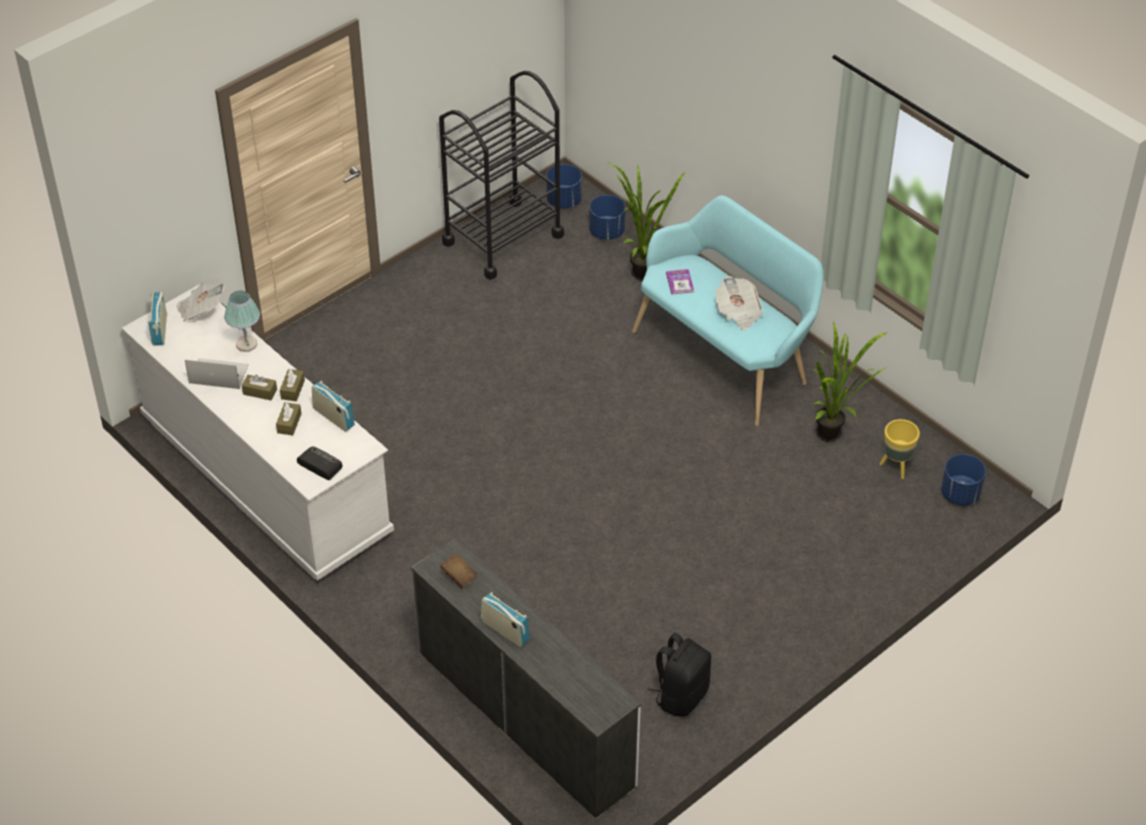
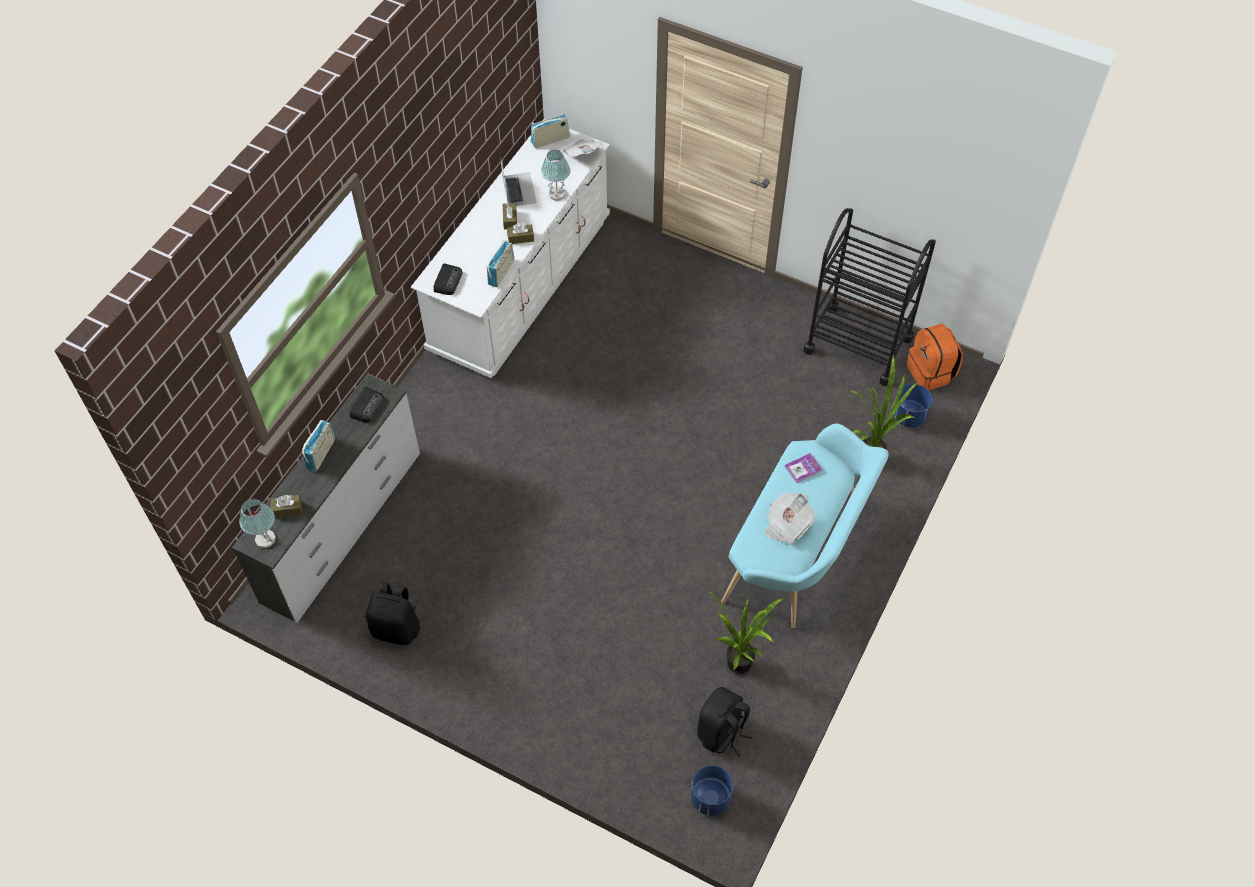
camera: 70 degrees right, 10 degrees up
brown tissue box [276,402,301,436] -> brown tissue box moved to [270,495,302,518]
brown book [440,553,478,588] -> radio [350,387,384,423]
blue planter [546,164,582,209] -> orange backpack [907,324,963,390]
yellow planter [880,419,920,479] -> black backpack [697,687,752,757]
none -> table lamp [239,499,276,548]

